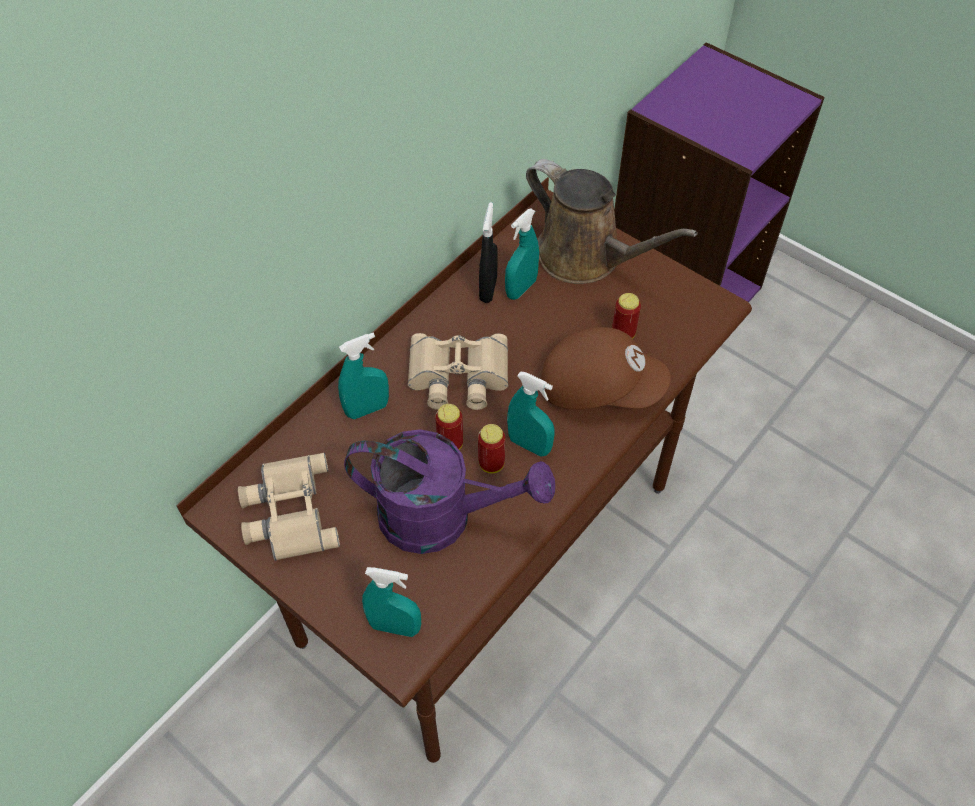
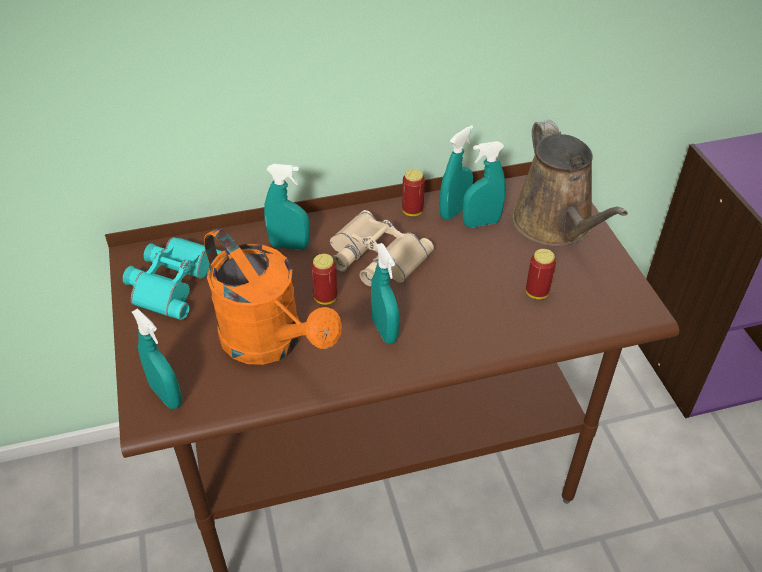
camera: 35 degrees right, 10 degrees down
beige binoculars [238,453,340,561] -> turquoise binoculars [123,237,223,320]
purple watering can [344,429,555,554] -> orange watering can [204,228,342,365]
can [478,424,505,473] -> can moved to [402,169,425,216]
black spray bottle [479,202,498,303] -> turquoise spray bottle [440,125,474,220]
brown cap [541,327,671,410] -> none

